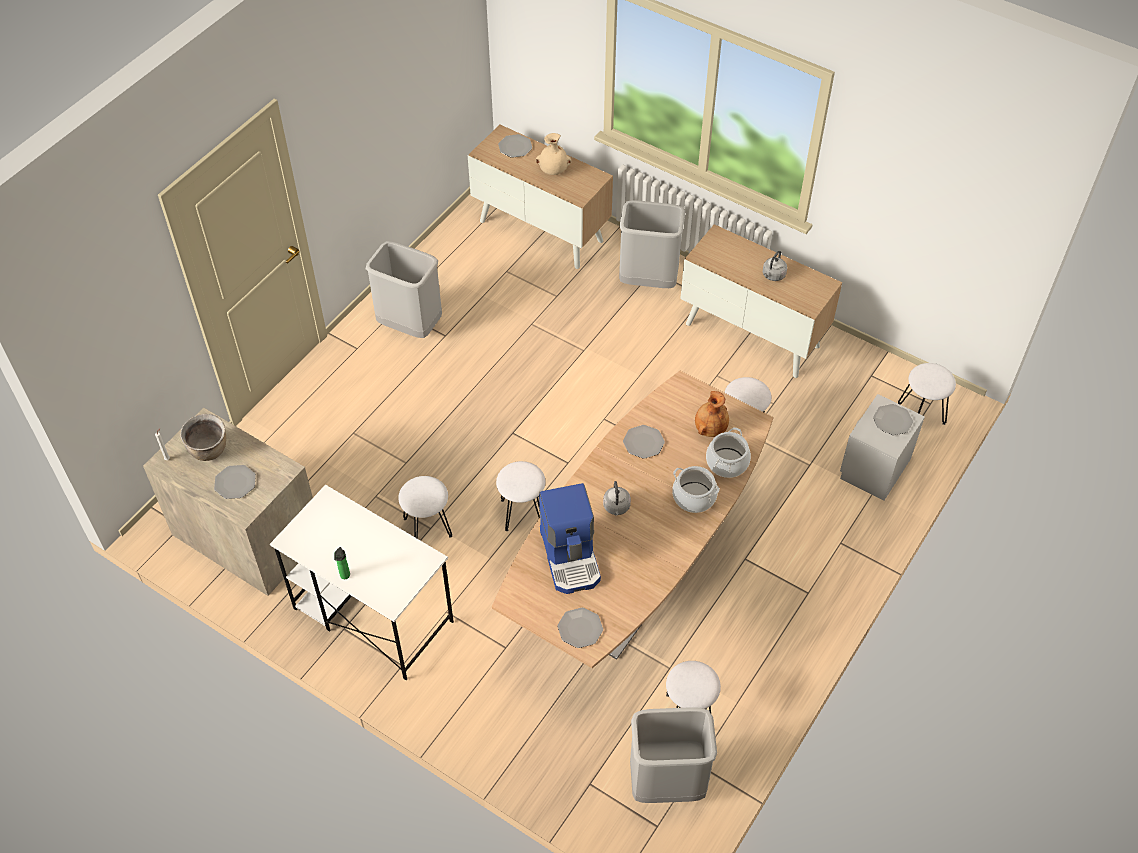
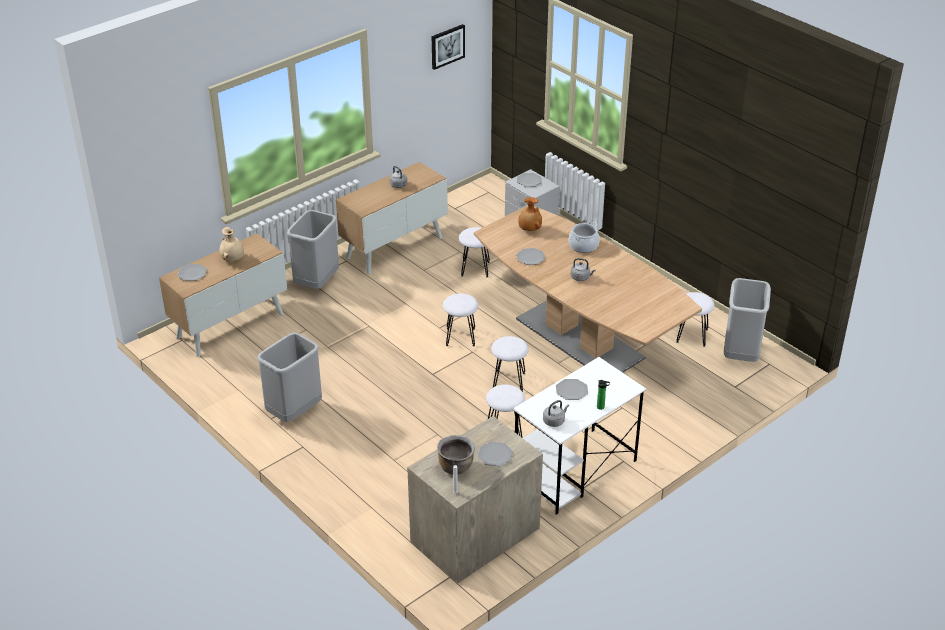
camera: 75 degrees left, 15 degrees down
coffee machine [539,483,601,594] -> none
plate [557,608,603,648] -> plate moved to [556,379,588,400]
cooking pot [706,428,751,478] -> none
white stool [898,363,956,425] -> white stool moved to [443,293,479,346]
none -> picture [432,24,465,70]
none -> grey kettle [543,400,569,427]

